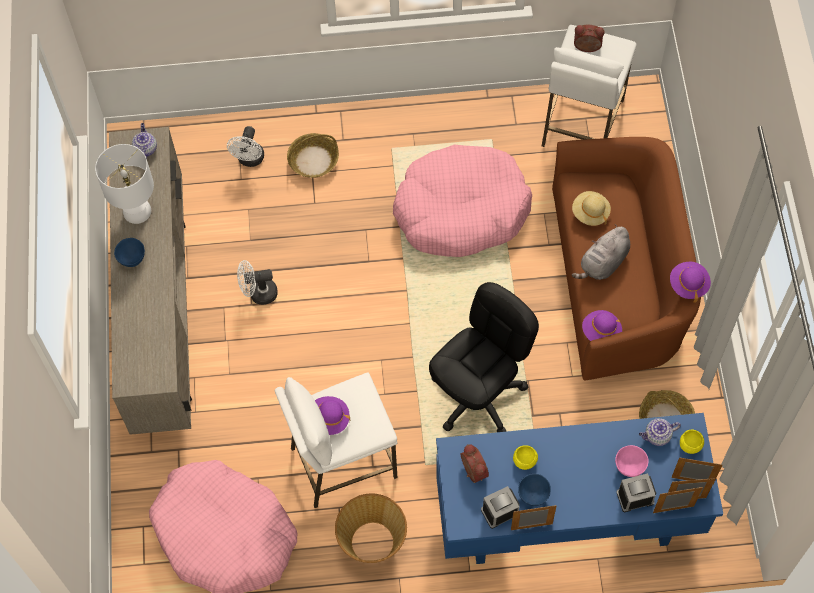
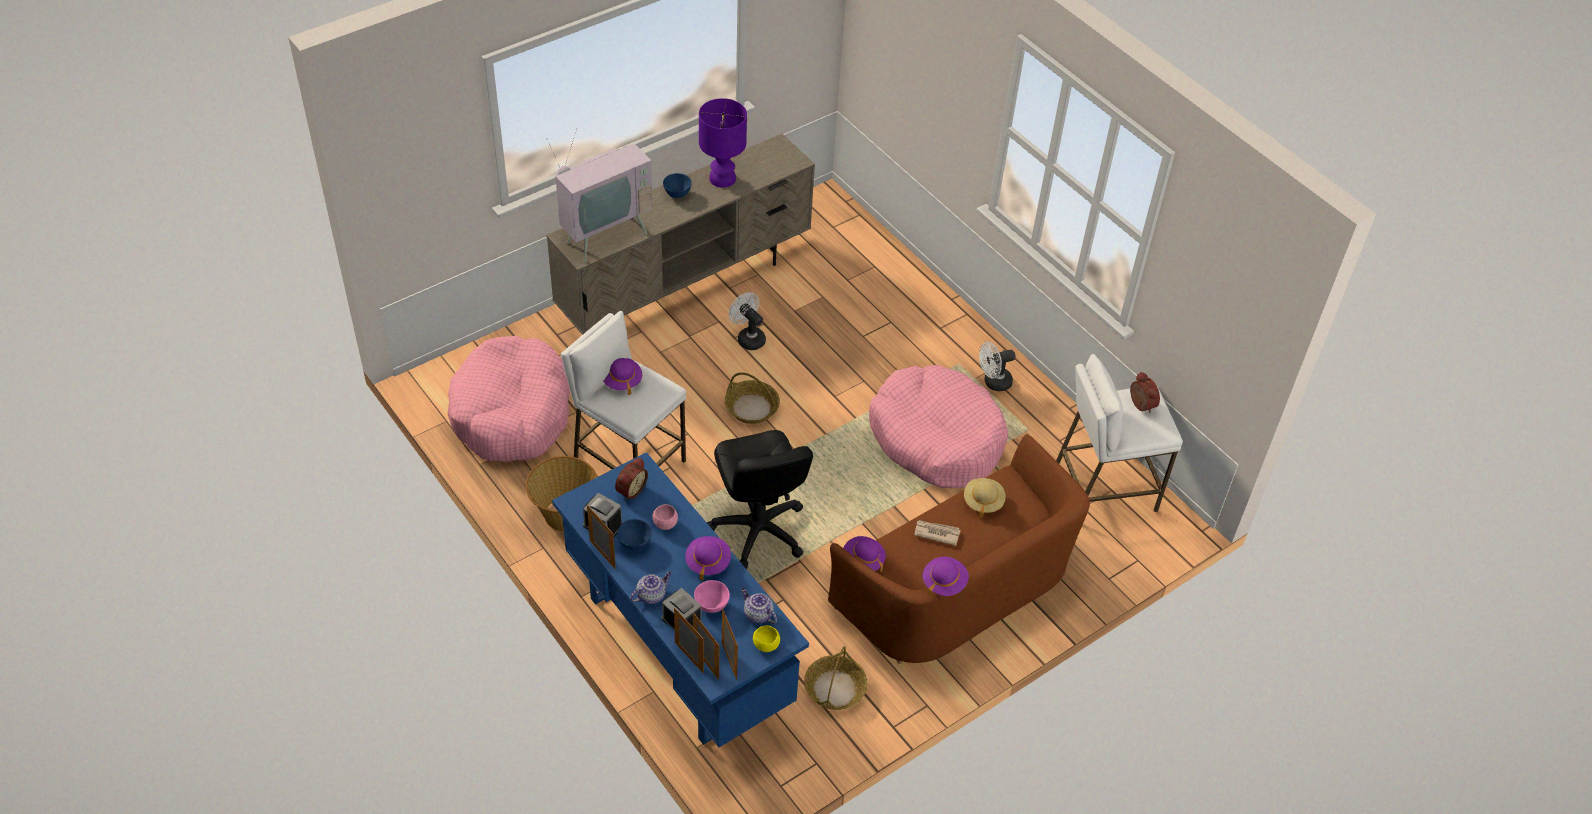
camera: 55 degrees right, 15 degrees down
white table lamp [95,144,154,224] -> purple table lamp [699,98,747,188]
teapot [132,123,157,159] -> teapot moved to [630,572,672,604]
white fan [227,126,264,167] -> white fan moved to [979,342,1015,391]
basket [287,133,339,178] -> basket moved to [725,372,780,424]
black office chair [429,282,539,432] -> black office chair turned 60 degrees clockwise [707,430,813,569]
yellow bowl [513,445,538,470] -> pink bowl [653,504,678,530]
grey plush toy [572,224,630,280] -> newspaper [915,520,961,546]
none -> television [549,128,653,263]
none -> purple hat [685,536,731,581]

